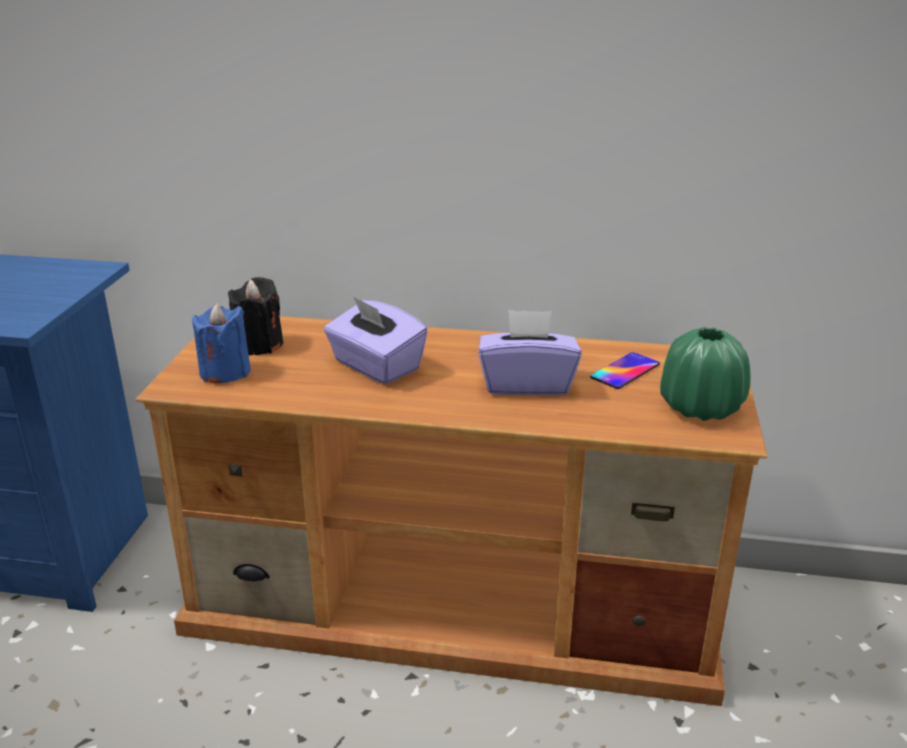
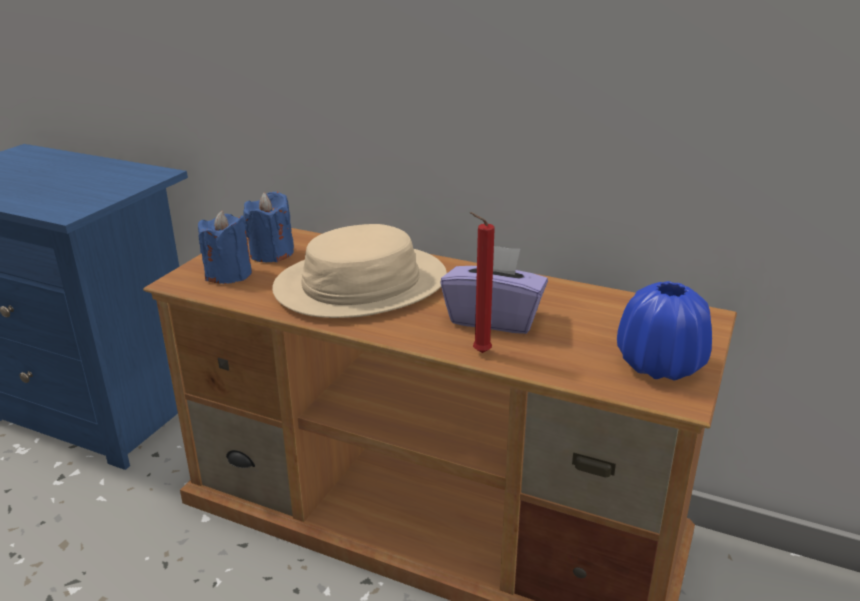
camera: 15 degrees right, 0 degrees up
black candle [228,277,283,355] -> blue candle [243,192,294,262]
purple tissue box [324,296,428,384] -> beige hat [272,224,447,318]
phone [590,352,660,389] -> none
green vase [660,327,751,421] -> blue vase [617,281,712,381]
none -> red candle [470,212,495,353]

